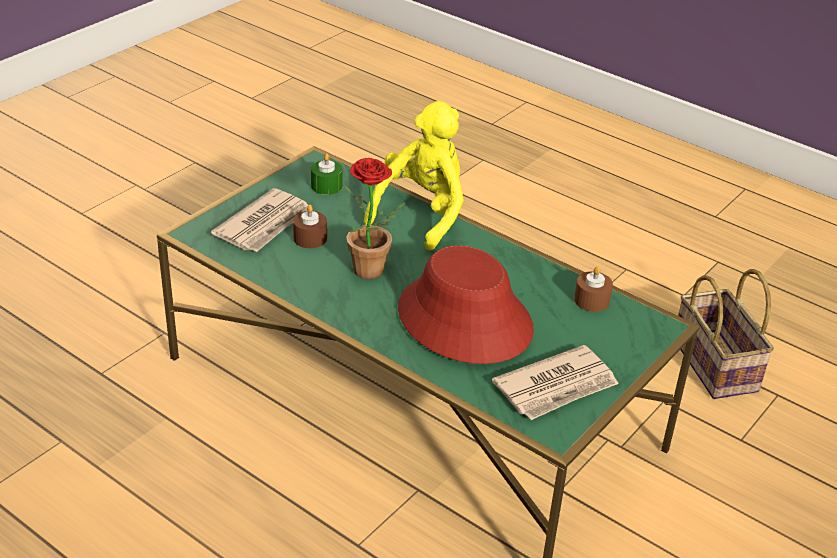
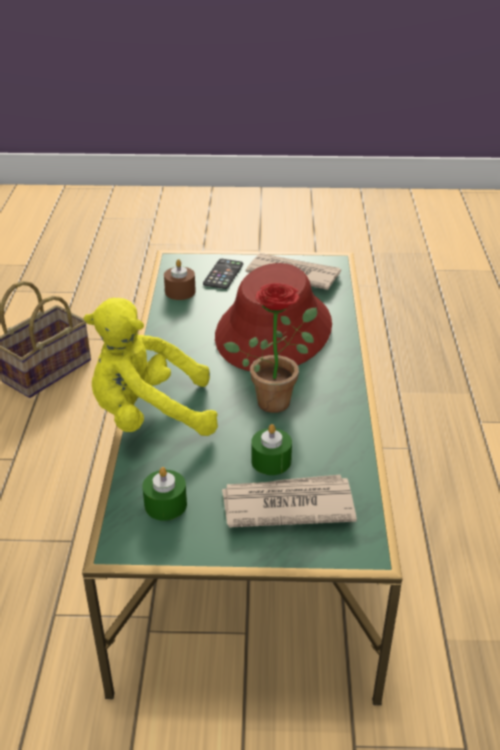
camera: 125 degrees left, 0 degrees up
brown candle [293,205,327,248] -> green candle [251,424,292,475]
none -> phone [203,259,243,289]

